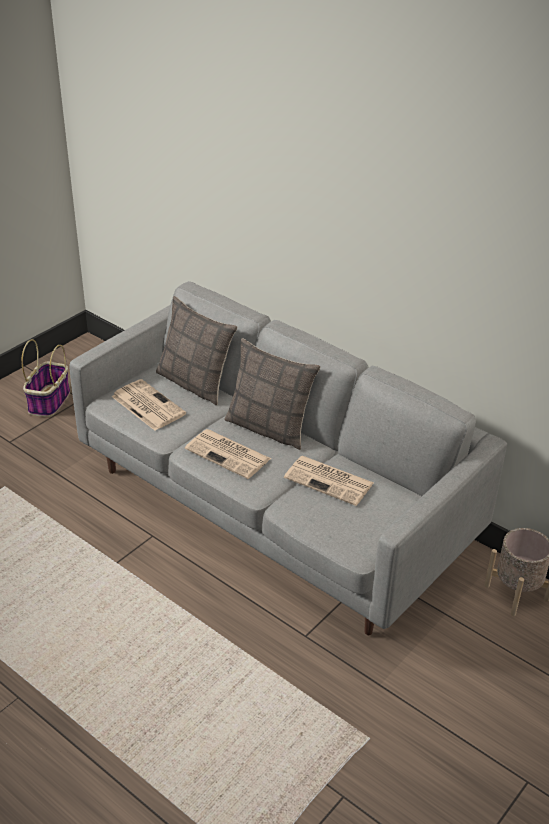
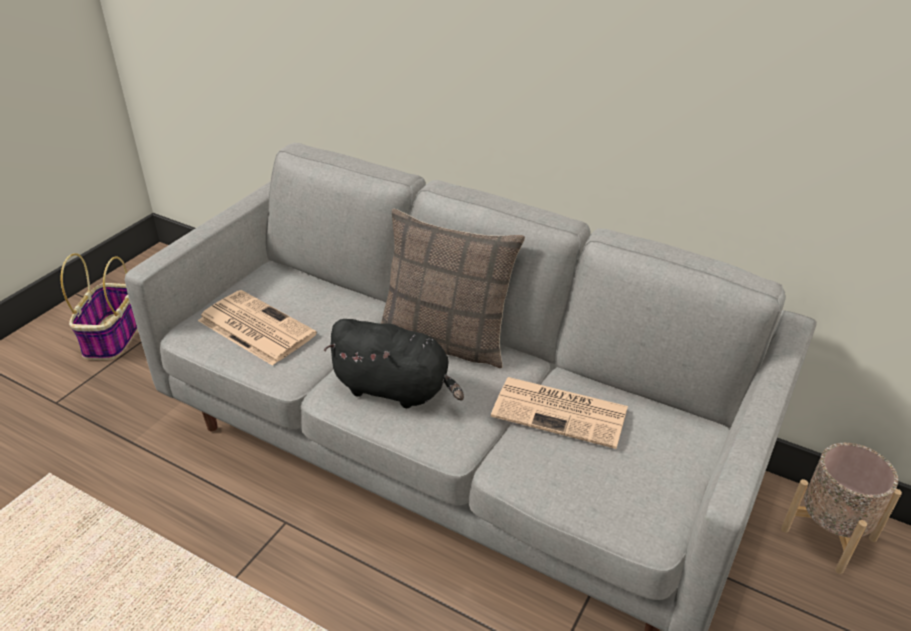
camera: 10 degrees left, 0 degrees up
pillow [156,296,237,405] -> none
newspaper [185,429,271,479] -> black plush toy [323,319,464,408]

